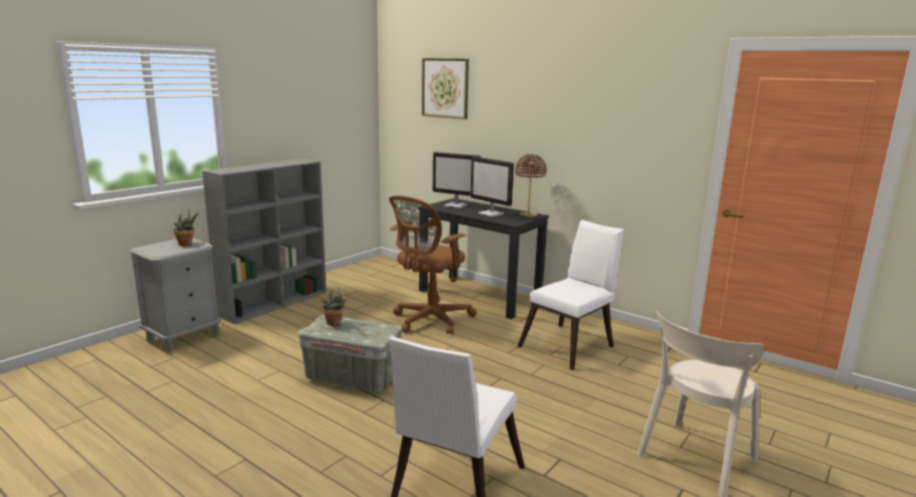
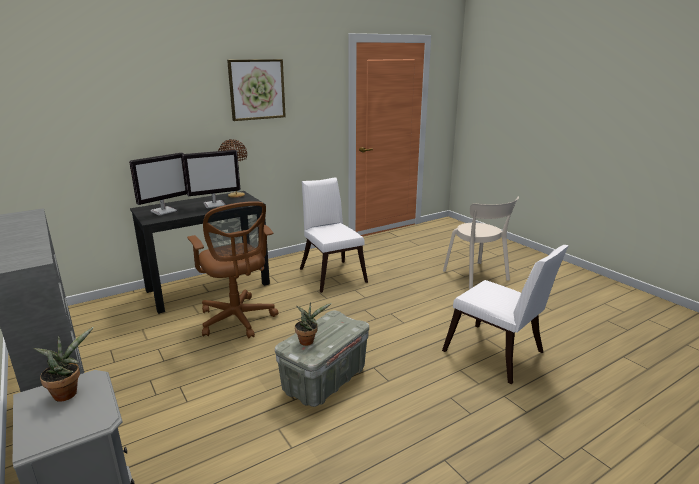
camera: 70 degrees left, 5 degrees up
picture [422,58,469,119] -> picture moved to [227,59,286,121]

